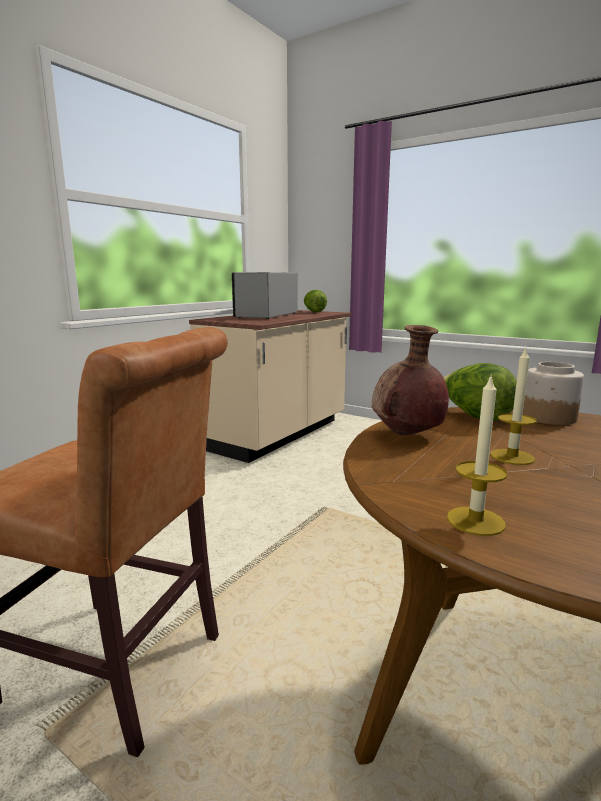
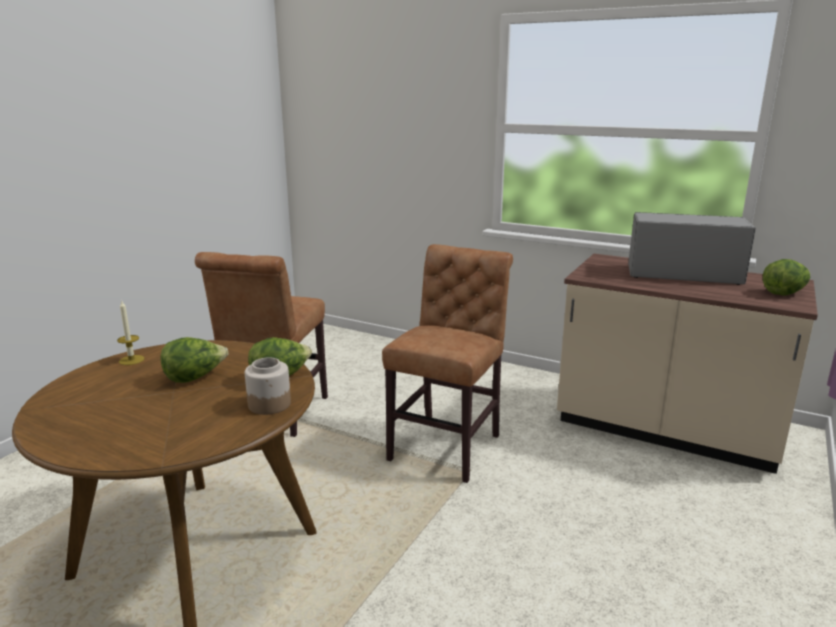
camera: 85 degrees right, 5 degrees up
brown vase [372,325,449,435] -> none
candle [490,348,537,465] -> lettuce [160,337,228,383]
none -> brown chair [382,244,513,483]

